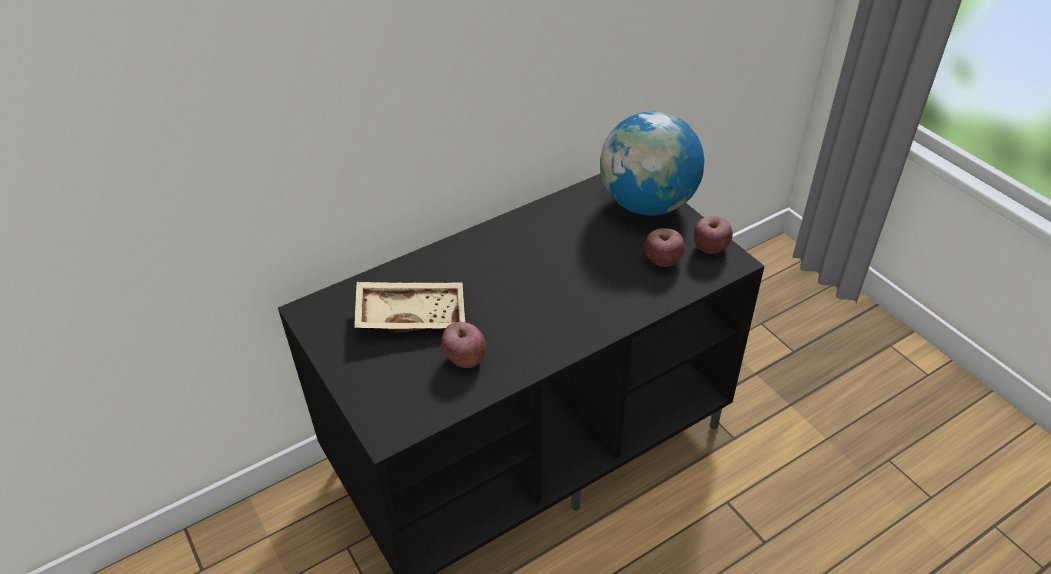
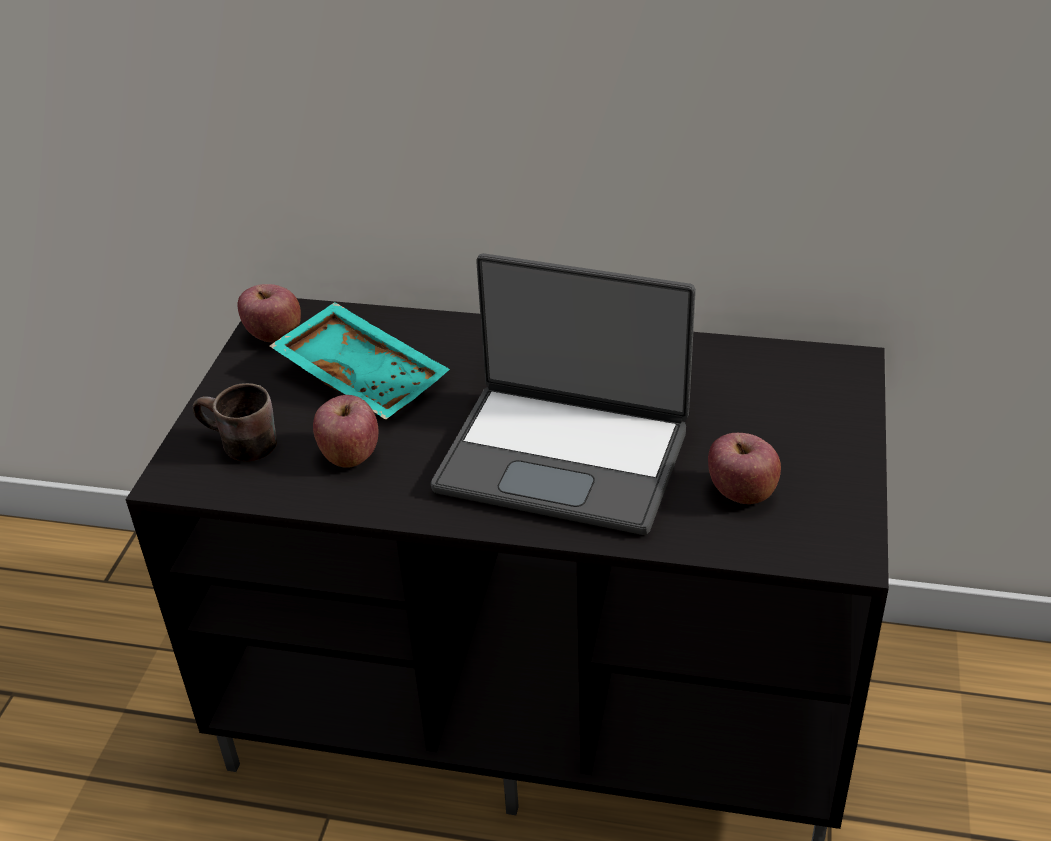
camera: 45 degrees right, 5 degrees down
beige tray [354,282,465,331] -> turquoise tray [270,302,450,420]
globe [600,111,705,216] -> none
apple [694,216,733,254] -> apple moved to [238,284,301,343]
none -> brown mug [193,383,277,461]
none -> laptop [431,253,696,535]

